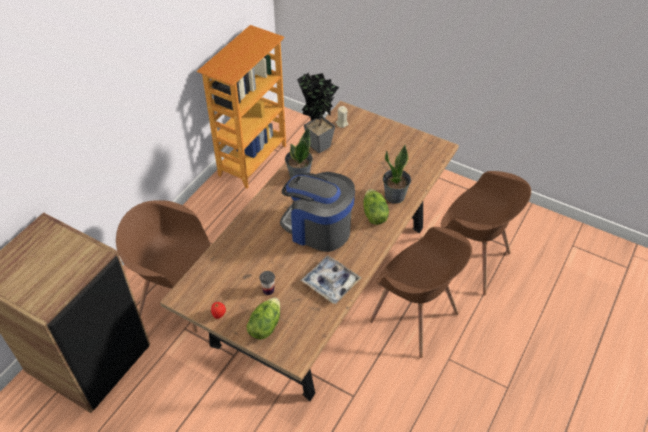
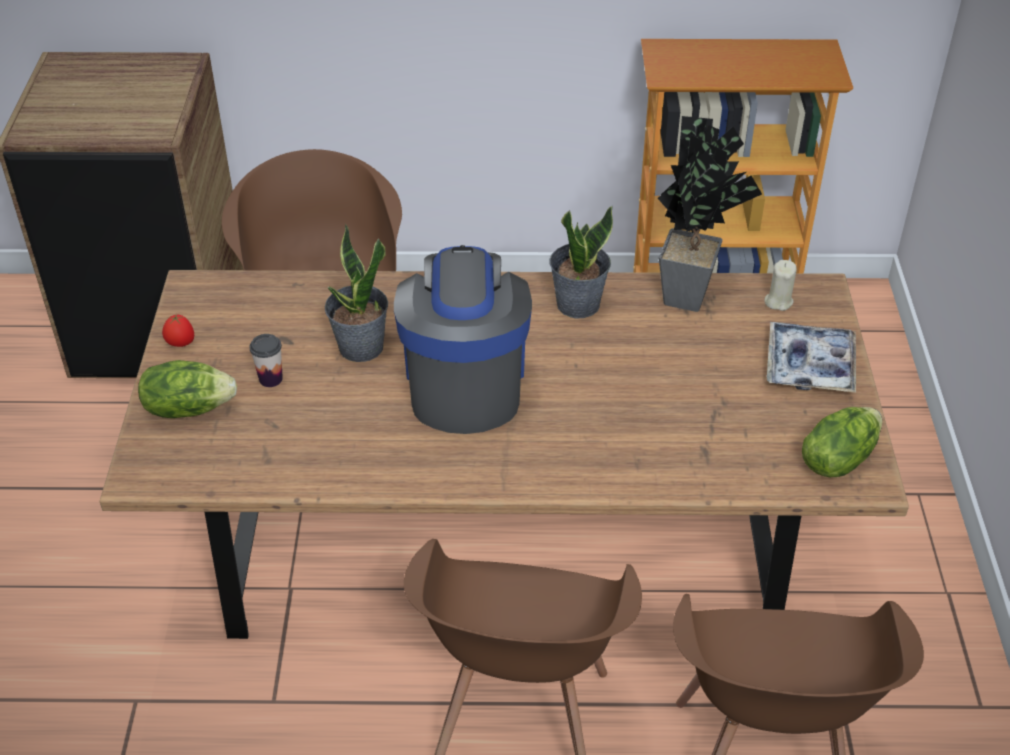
camera: 60 degrees right, 5 degrees down
tray [301,255,361,304] -> tray moved to [767,322,856,393]
lettuce [363,189,389,225] -> lettuce moved to [802,407,882,477]
potted plant [383,144,411,204] -> potted plant moved to [325,223,388,362]

